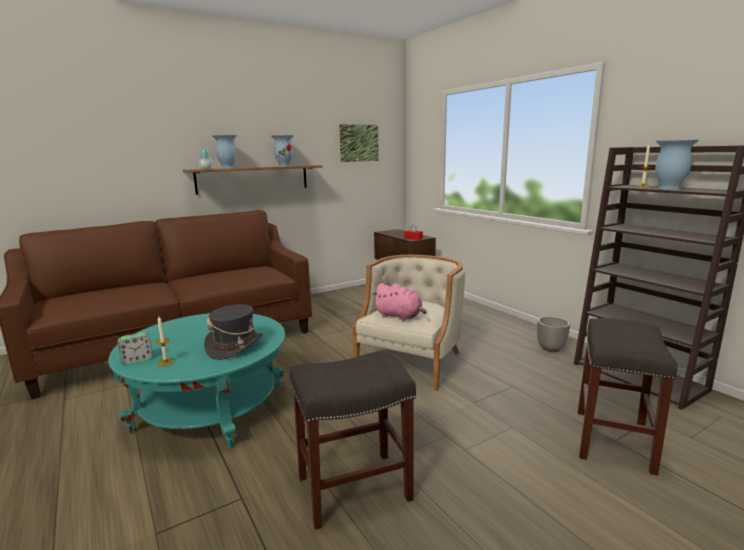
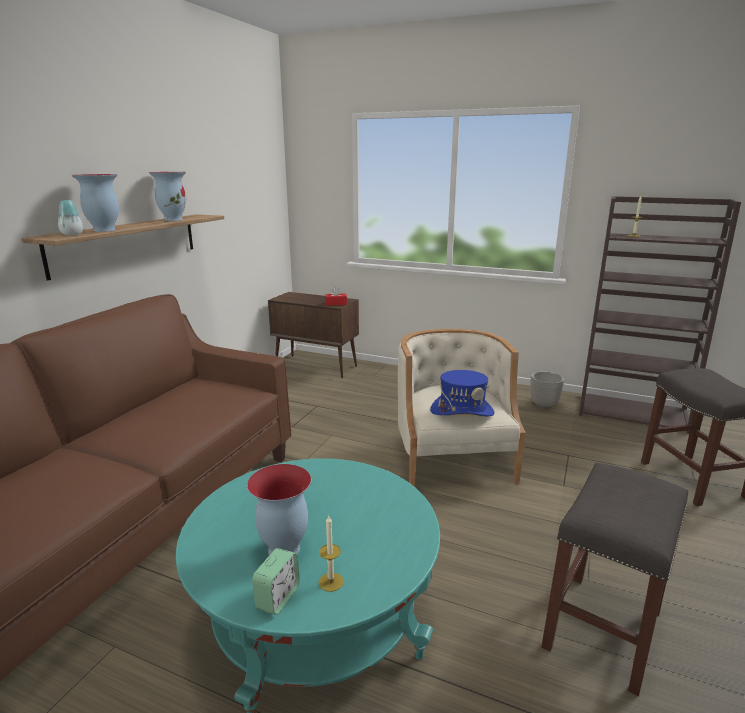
camera: 35 degrees left, 5 degrees up
grey hat [204,304,263,360] -> none
picture [339,124,379,162] -> none
pink plush toy [373,283,426,321] -> blue hat [430,370,495,416]
vase [655,140,699,190] -> vase moved to [247,464,311,555]

